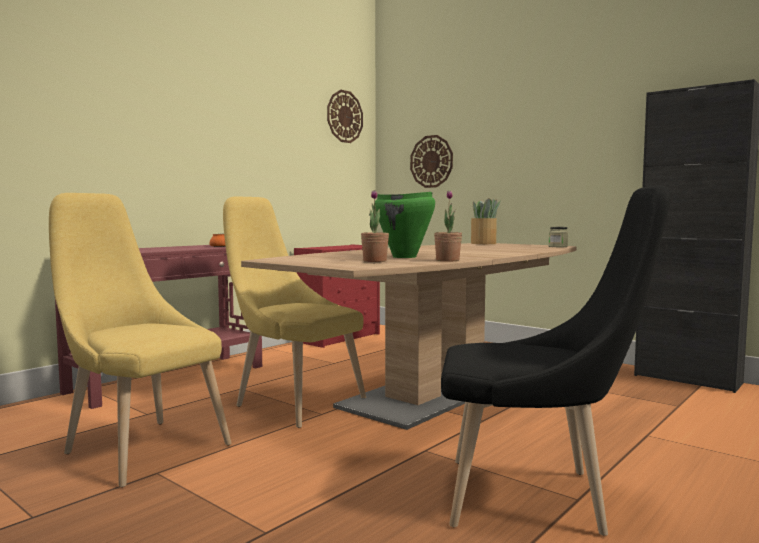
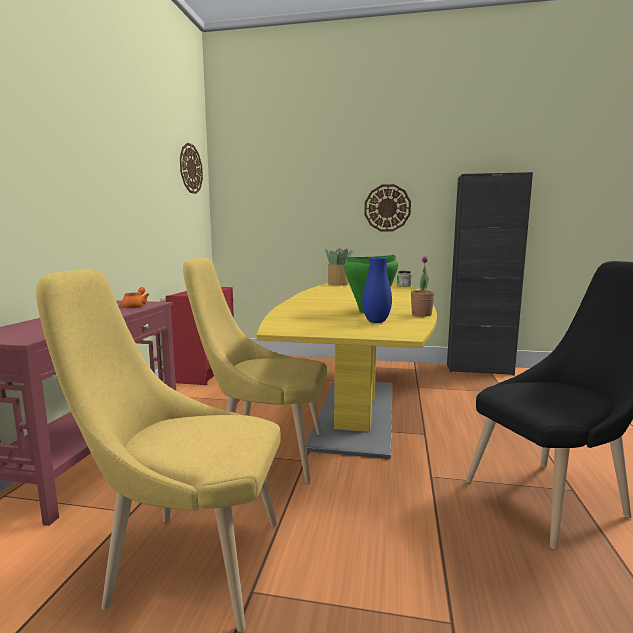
camera: 30 degrees left, 5 degrees up
brown dining table [241,243,576,430] -> yellow dining table [256,283,437,459]
potted plant [361,190,389,262] -> blue vase [362,257,392,323]
wall clock [410,135,453,188] -> wall clock moved to [364,184,411,231]

